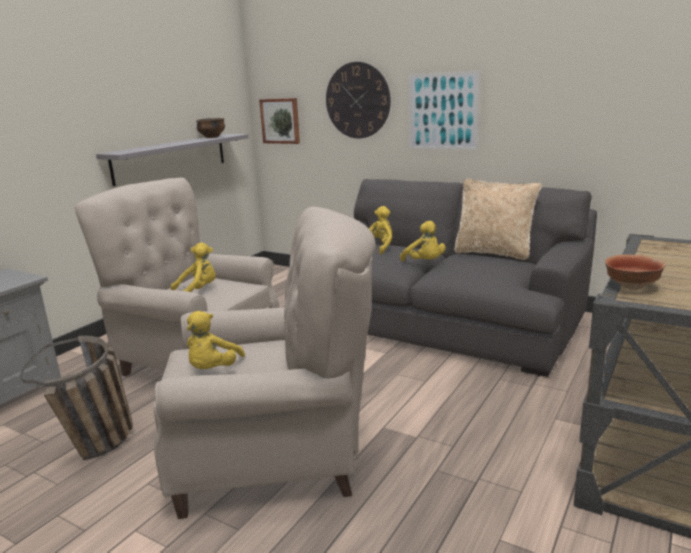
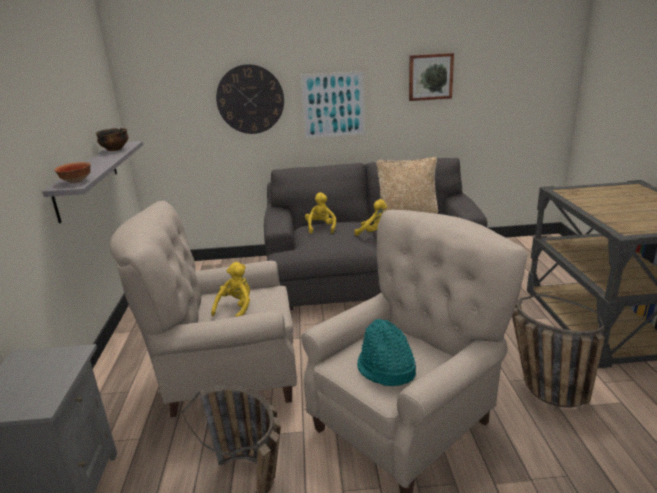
camera: 35 degrees left, 5 degrees up
yellow plush toy [187,311,245,369] -> turquoise hat [357,319,416,386]
picture [259,98,300,144] -> picture moved to [409,53,454,101]
bowl [605,254,665,290] -> bowl moved to [54,162,91,183]
none -> basket [512,294,605,408]

